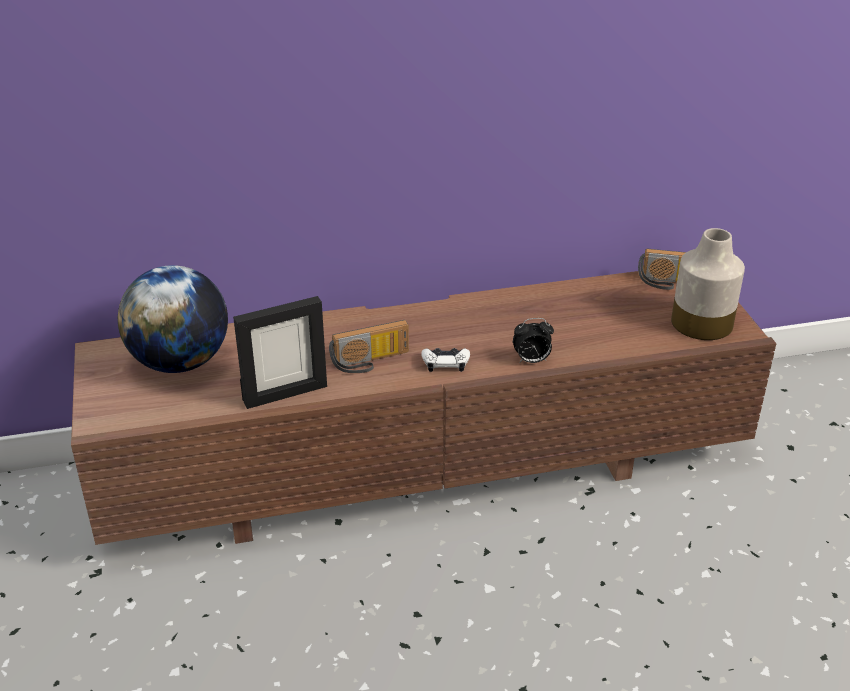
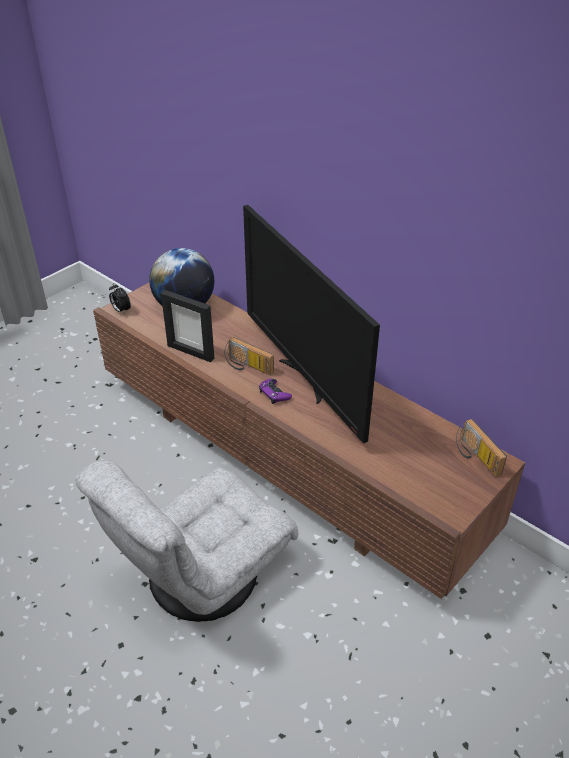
camera: 55 degrees right, 5 degrees up
white game controller [421,348,470,372] -> purple game controller [259,379,292,404]
alarm clock [513,318,554,363] -> alarm clock moved to [109,283,131,314]
beige vase [671,228,745,340] -> none
none -> grey armchair [75,460,298,622]
none -> television [243,205,380,443]

